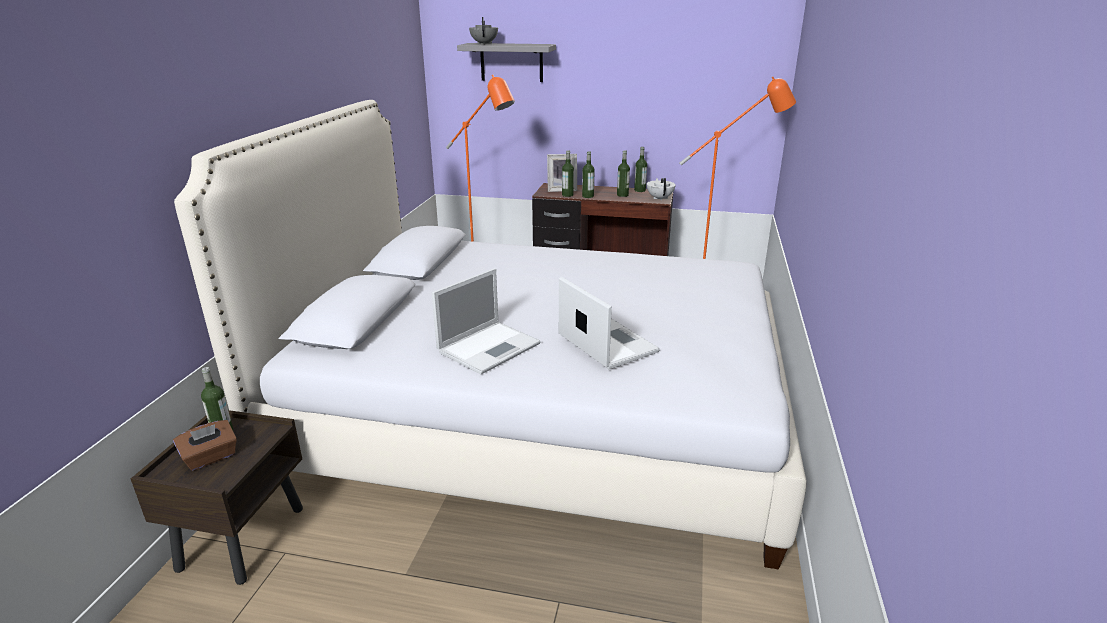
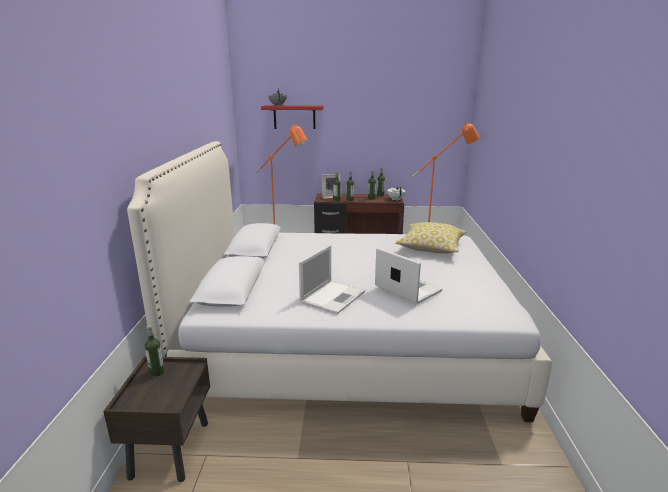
camera: 10 degrees left, 5 degrees down
brown tissue box [173,420,237,471] -> none
grey shelf [457,43,556,82] -> red shelf [261,105,324,129]
none -> pillow [395,222,466,254]

